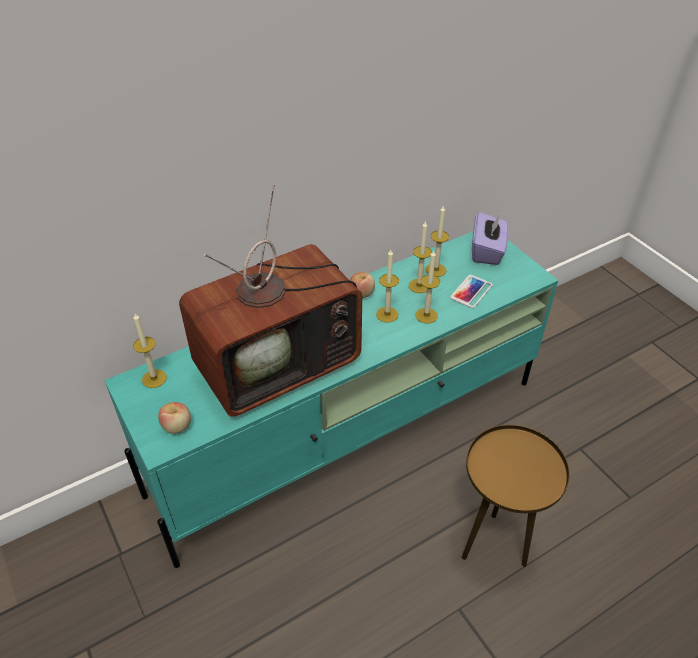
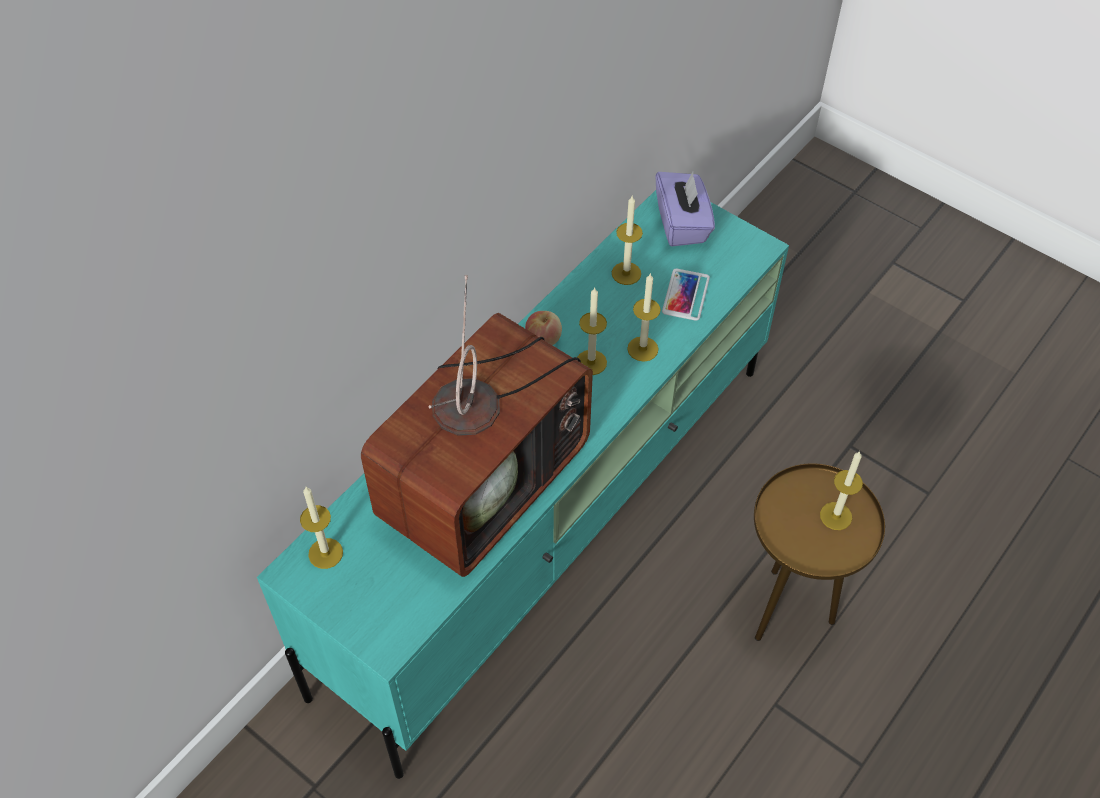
camera: 20 degrees left, 10 degrees up
apple [158,402,191,434] -> none
candle [409,220,432,293] -> candle moved to [820,451,863,530]

